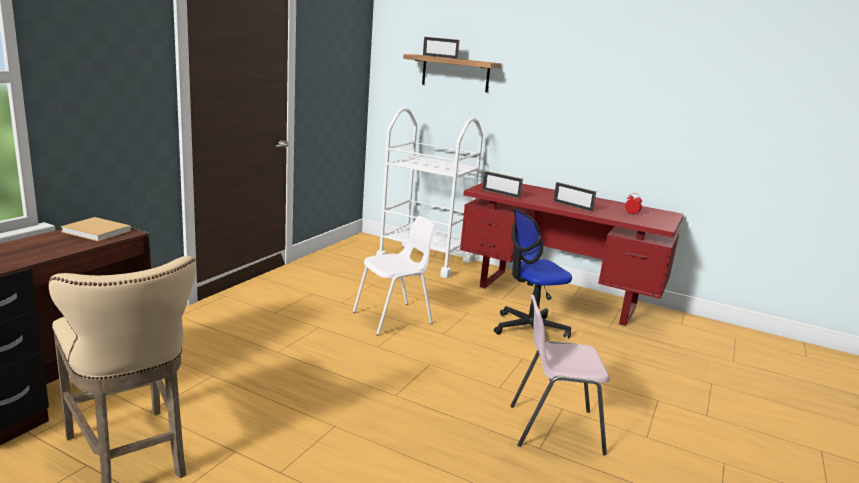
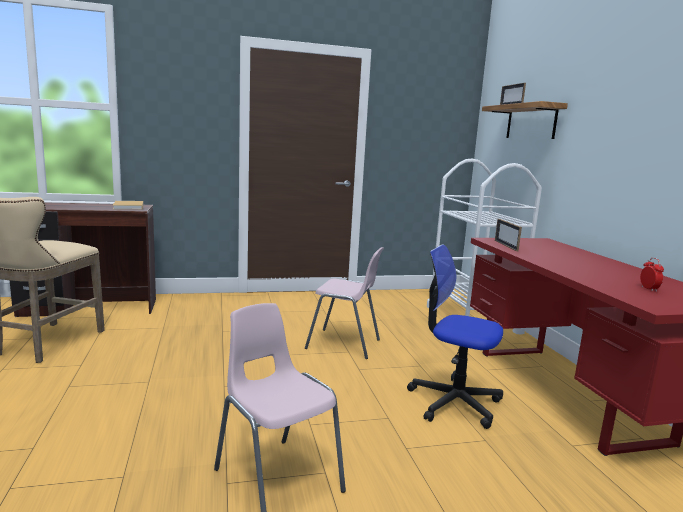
camera: 50 degrees right, 5 degrees down
white chair [353,216,435,336] -> pink chair [305,247,384,359]
picture frame [553,182,596,212] -> none

